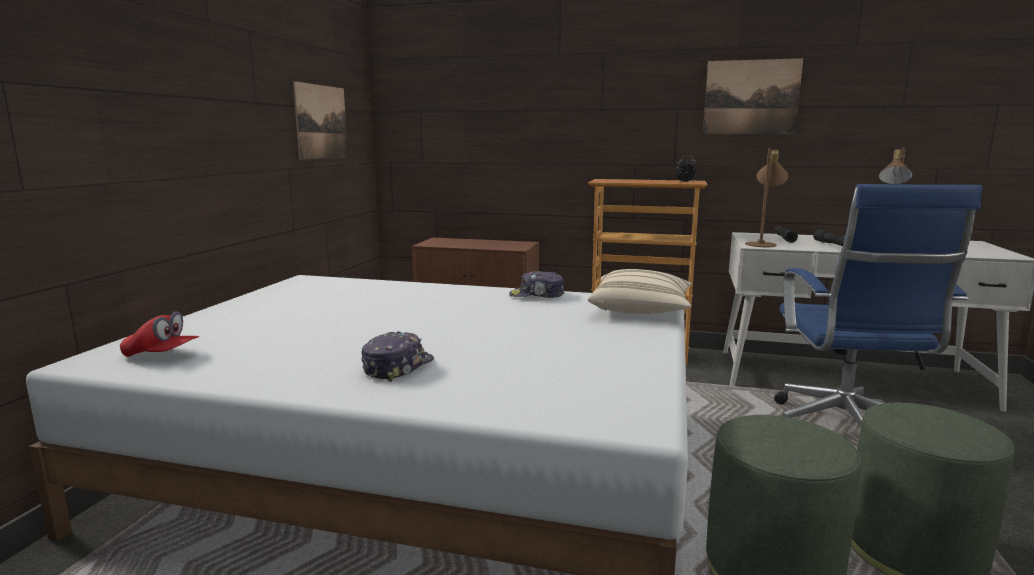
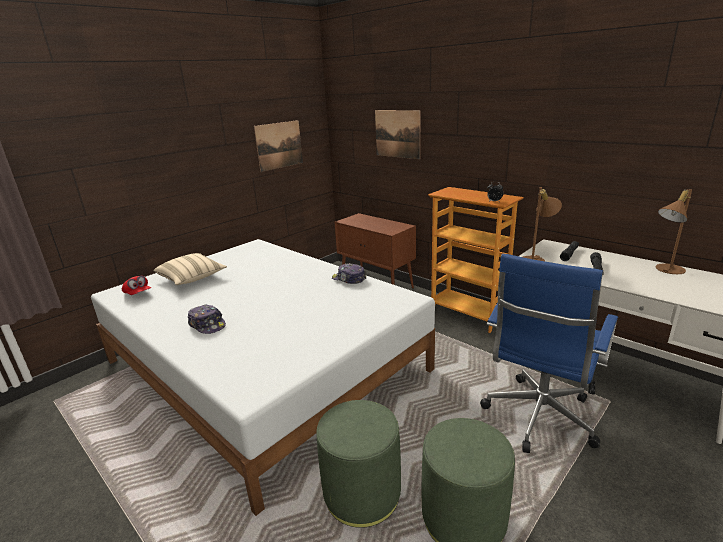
camera: 30 degrees right, 10 degrees up
cap [361,331,434,382] -> cap turned 75 degrees clockwise [188,305,226,334]
beige pillow [588,269,692,314] -> beige pillow moved to [153,253,227,285]
picture [703,58,803,134] -> picture moved to [375,110,420,159]

